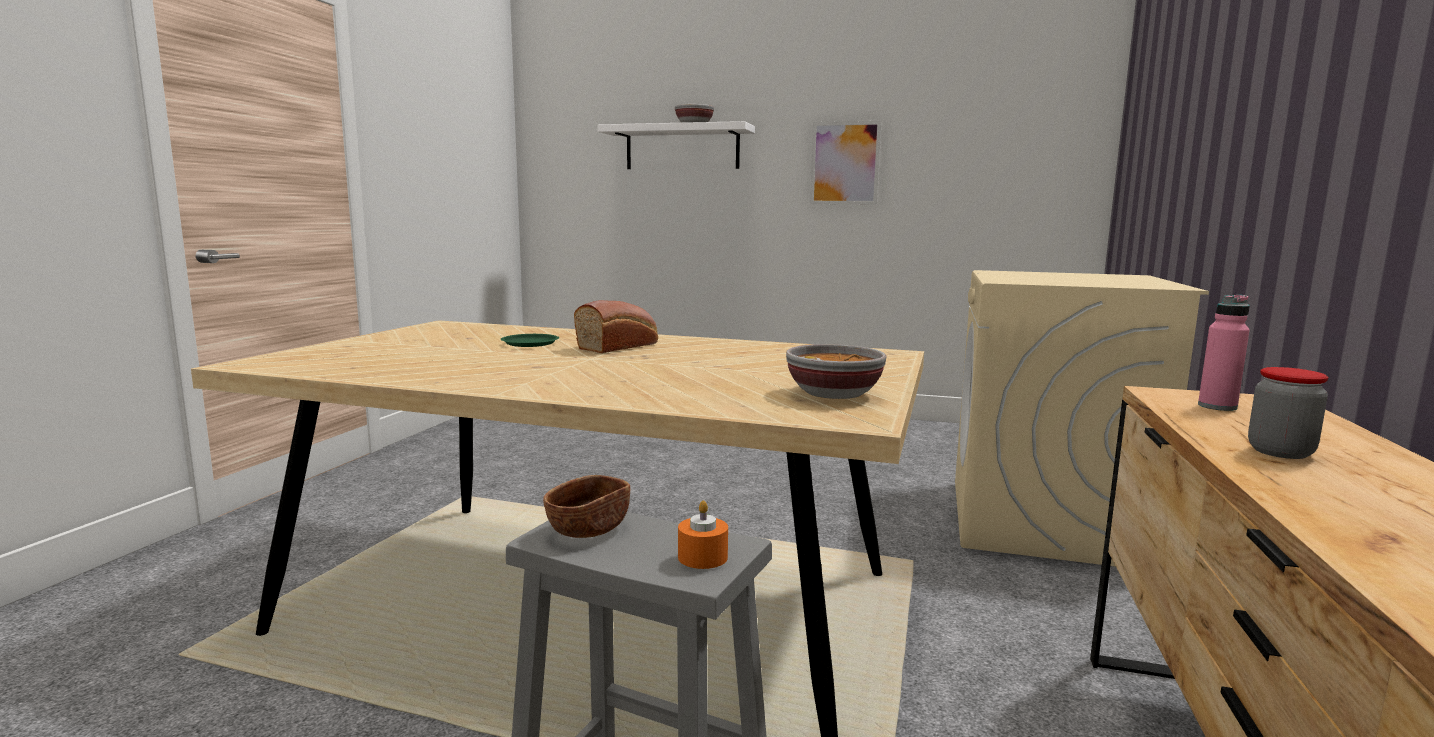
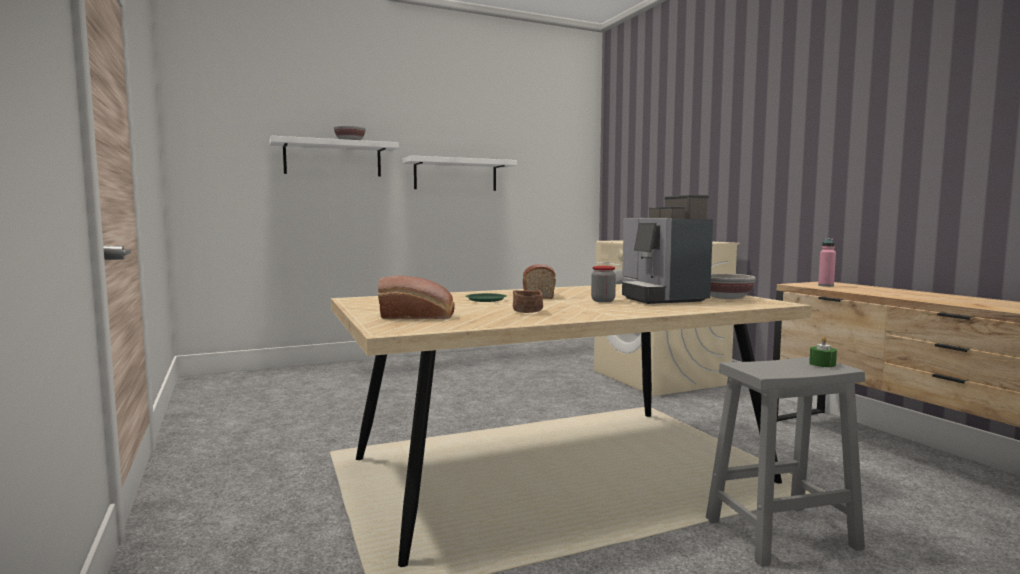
camera: 40 degrees left, 5 degrees down
brown bowl [543,475,630,538] -> brown bowl moved to [513,290,543,313]
orange candle [678,501,728,569] -> green candle [809,336,837,367]
picture [810,121,882,205] -> white shelf [403,155,517,191]
jar [1248,367,1328,459] -> jar moved to [591,266,616,302]
none -> bread [378,275,455,319]
none -> coffee machine [622,195,713,304]

